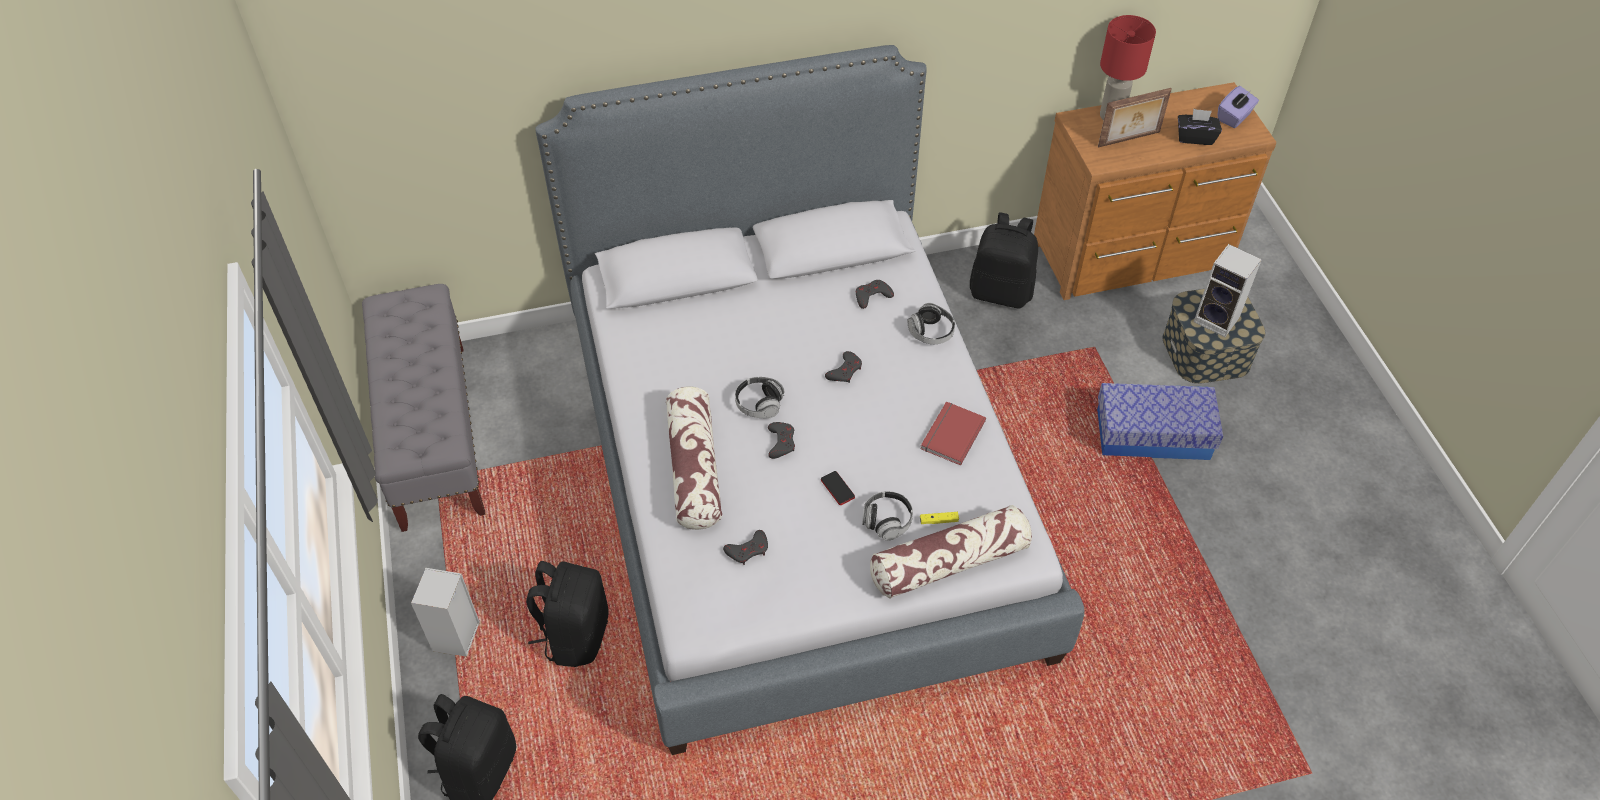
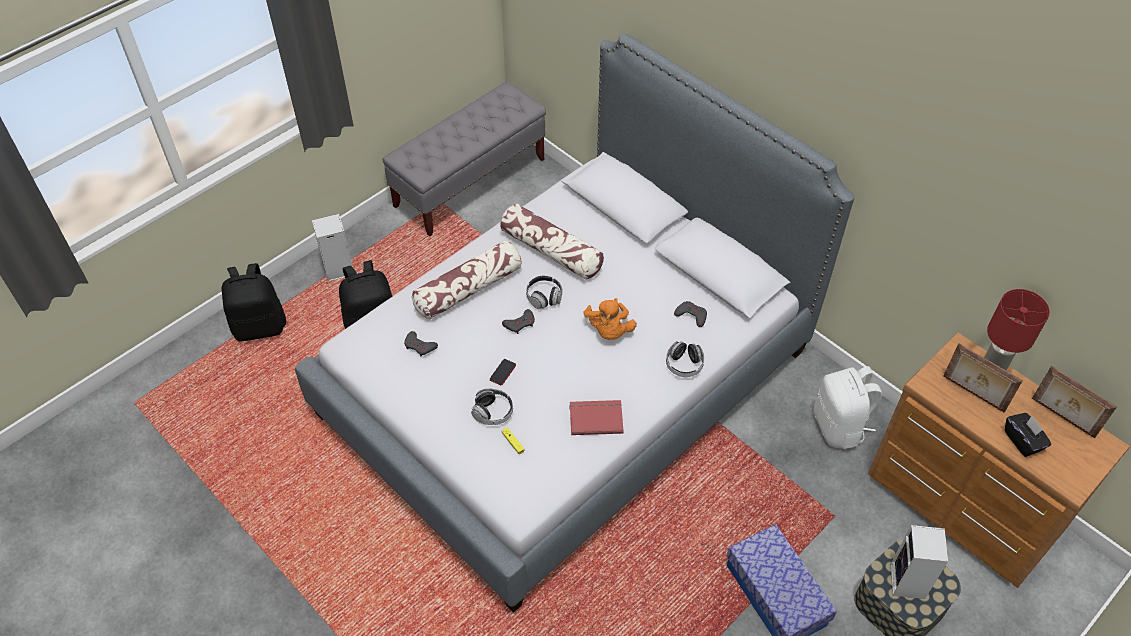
camera: 60 degrees right, 0 degrees up
grey game controller [825,351,862,383] -> orange plush toy [583,298,637,340]
pillow [870,505,1032,599] -> pillow moved to [500,204,604,280]
black backpack [970,212,1038,309] -> white backpack [814,366,882,449]
purple tissue box [1218,86,1259,128] -> none
none -> picture frame [1032,366,1117,438]

